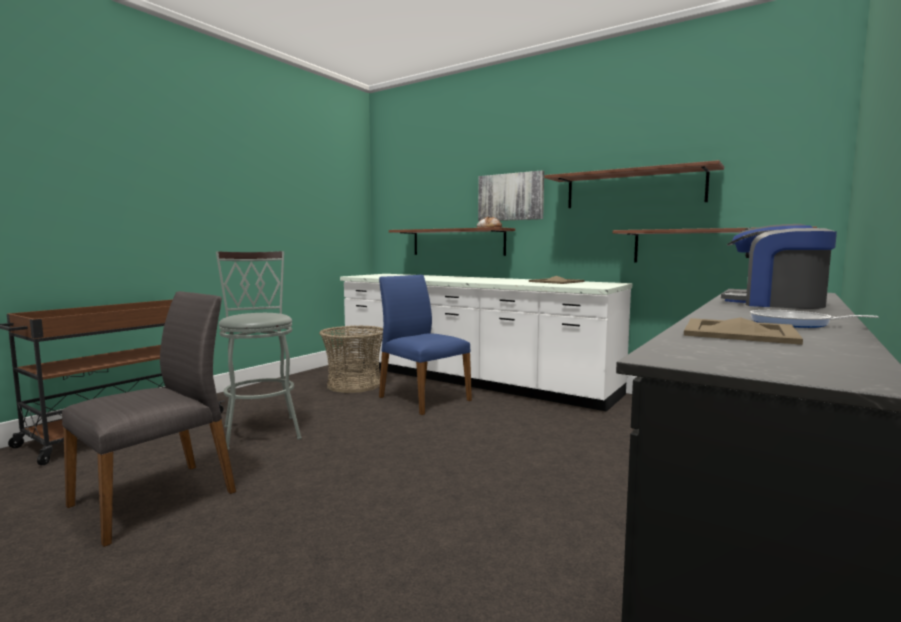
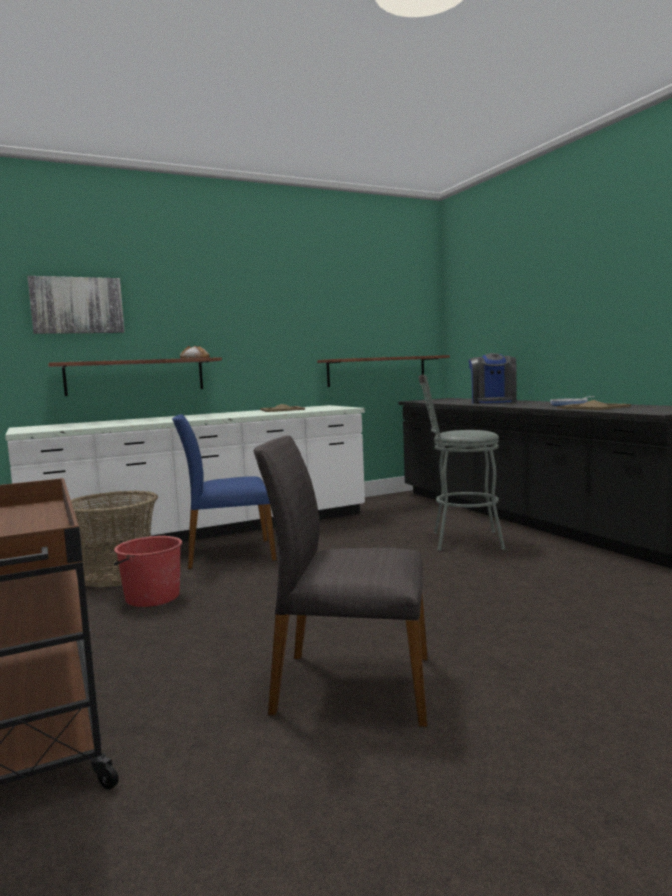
camera: 60 degrees left, 0 degrees up
grey chair [62,291,236,547] -> grey chair turned 60 degrees counterclockwise [254,436,428,727]
grey stool [216,251,302,450] -> grey stool moved to [418,375,505,551]
picture [478,171,544,221] -> picture moved to [27,276,125,334]
shelf [545,160,724,208] -> none
coffee machine [721,224,837,309] -> coffee machine turned 60 degrees counterclockwise [469,353,517,404]
none -> red bucket [113,536,182,607]

